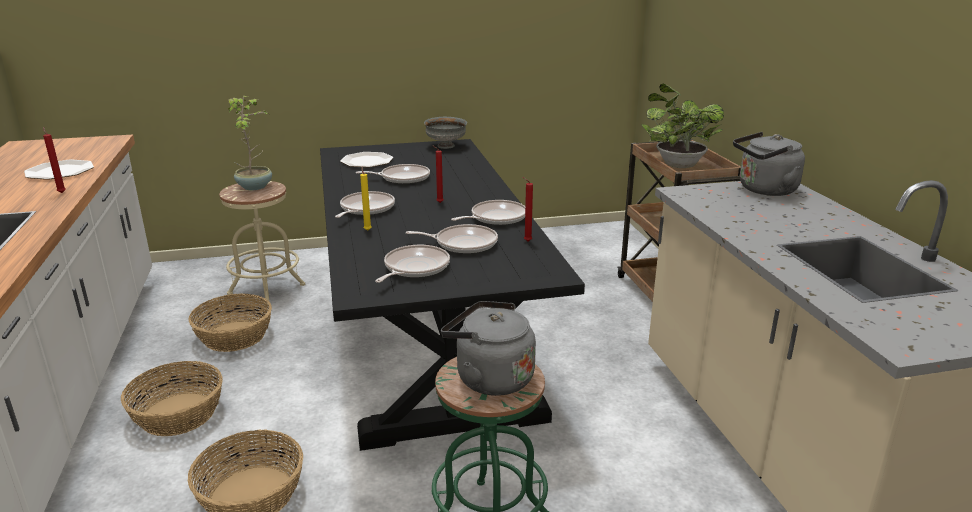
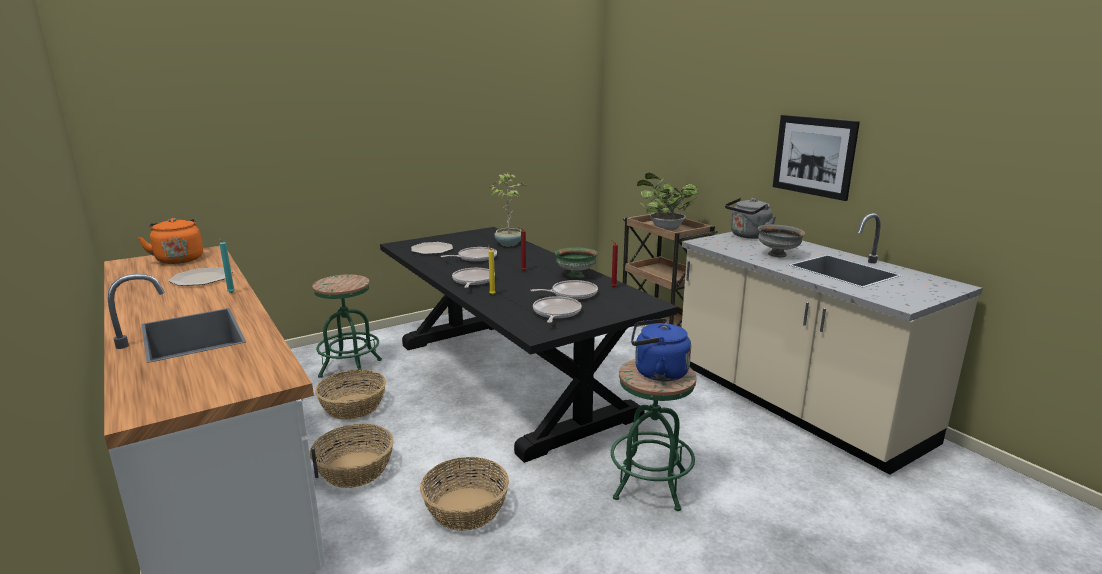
camera: 20 degrees left, 5 degrees down
red candle [43,127,66,193] -> turquoise candle [217,236,235,293]
beige stool [219,181,305,306] -> green stool [312,274,382,380]
potted plant [228,96,272,190] -> potted plant moved to [491,172,527,246]
grey bowl [424,117,467,149] -> grey bowl moved to [758,225,805,257]
grey kettle [441,301,536,396] -> blue kettle [631,318,691,381]
frying pan [451,200,525,225] -> green bowl [555,247,598,278]
none -> orange kettle [138,218,203,264]
none -> picture [773,115,860,201]

